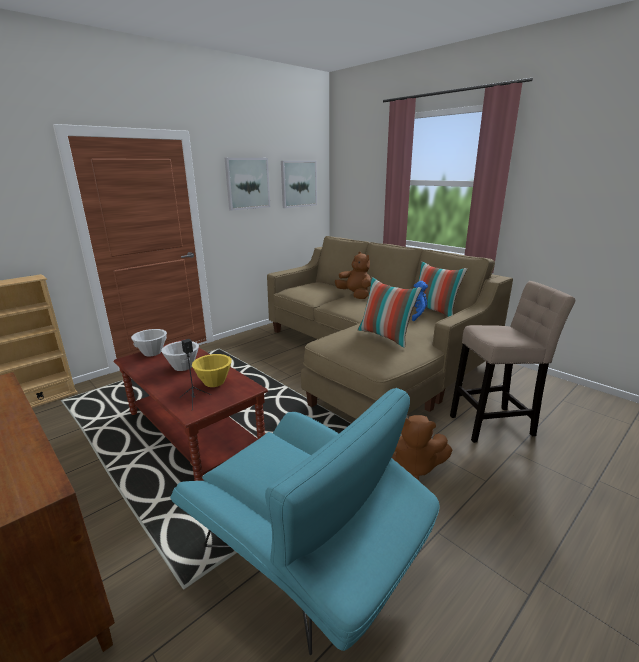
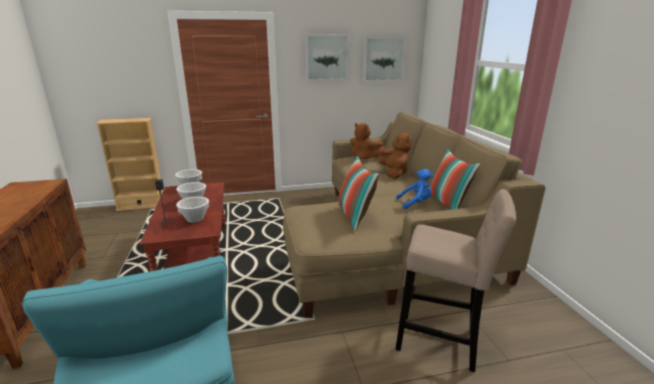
camera: 30 degrees right, 0 degrees up
yellow bowl [192,354,232,387] -> white bowl [176,196,209,223]
brown plush toy [392,415,452,480] -> brown plush toy moved to [350,123,385,160]

